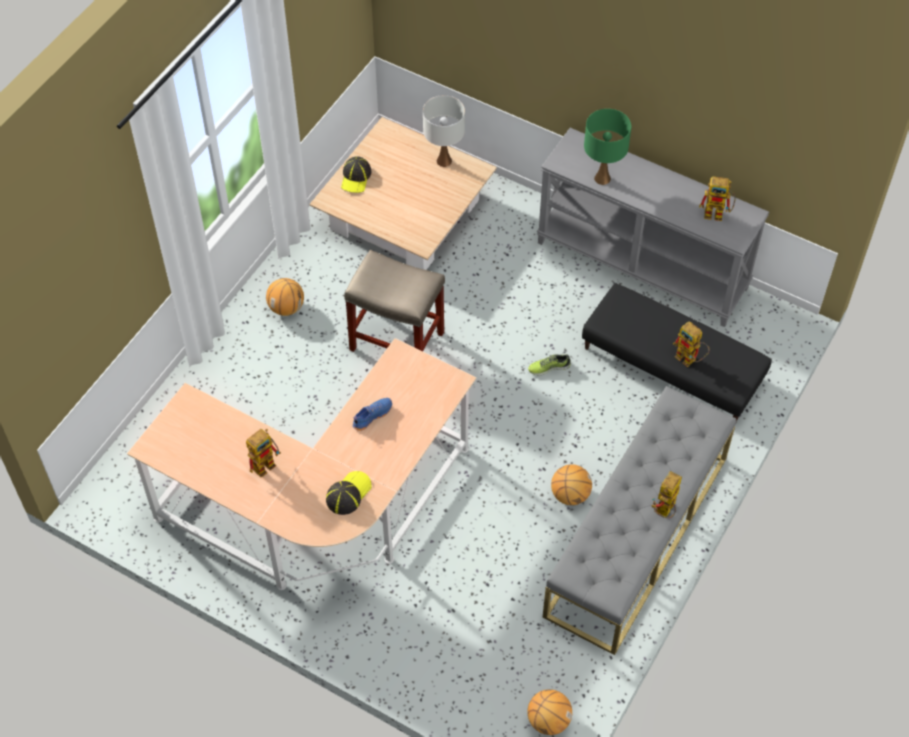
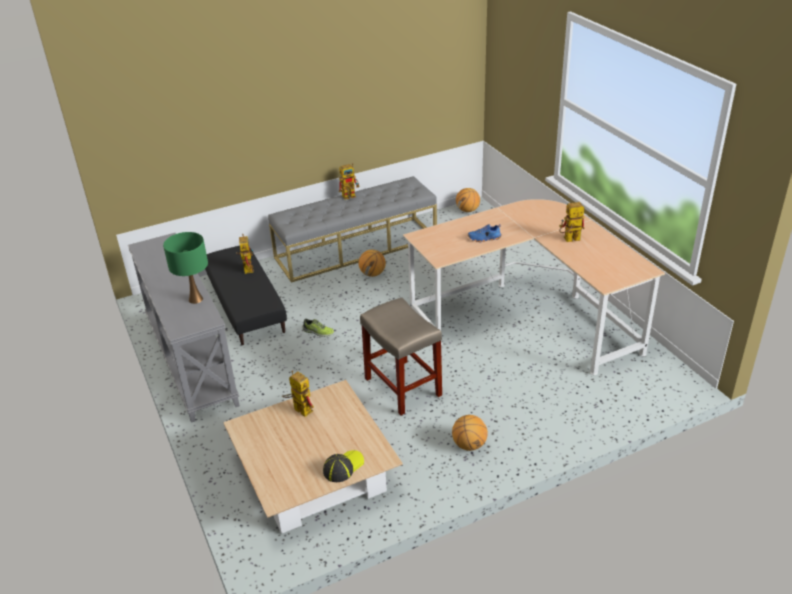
camera: 145 degrees left, 20 degrees down
cap [326,471,372,515] -> none
white table lamp [423,95,465,167] -> none
toy robot [699,177,736,221] -> toy robot moved to [282,371,314,417]

